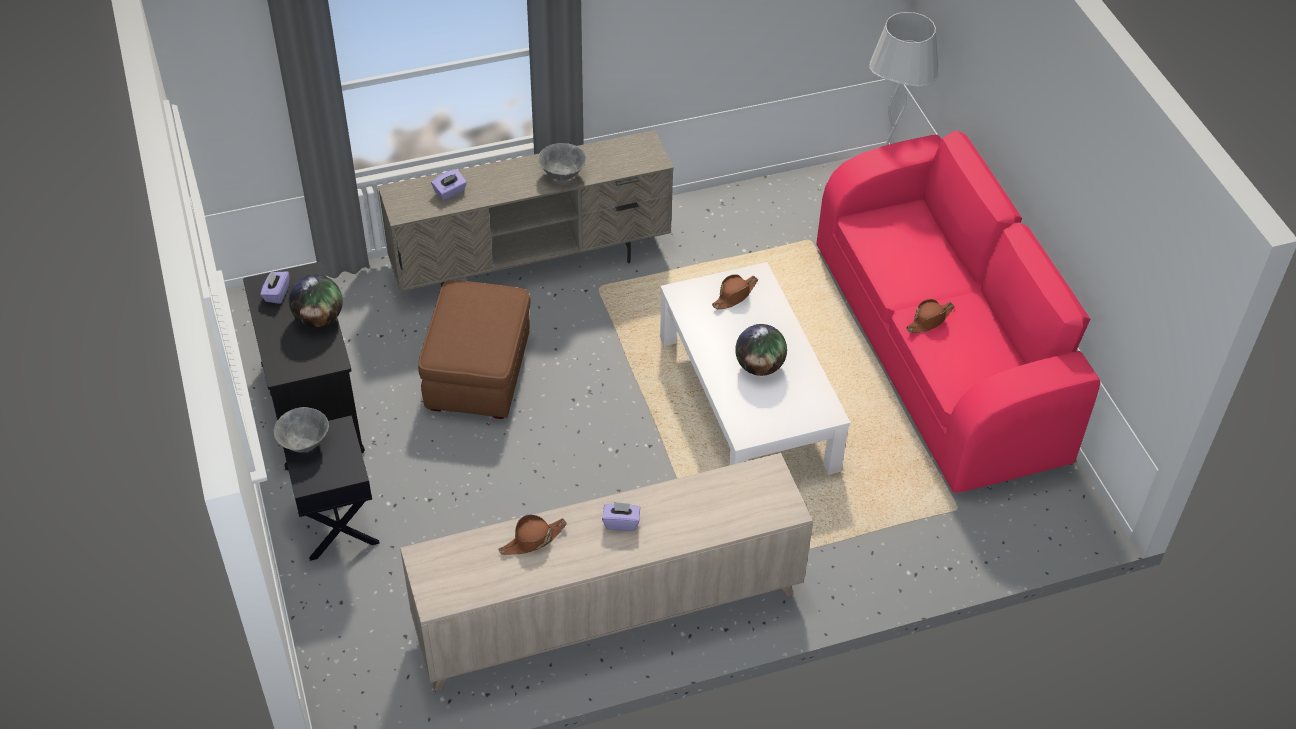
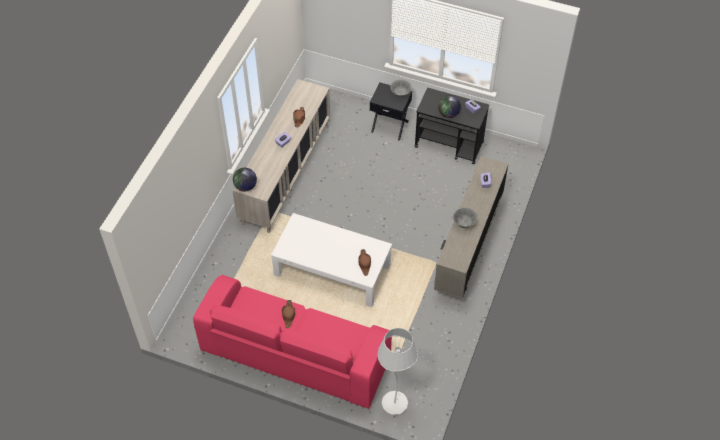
camera: 130 degrees right, 5 degrees up
brown ottoman [418,280,531,419] -> none
globe [735,324,787,376] -> globe moved to [233,168,257,191]

